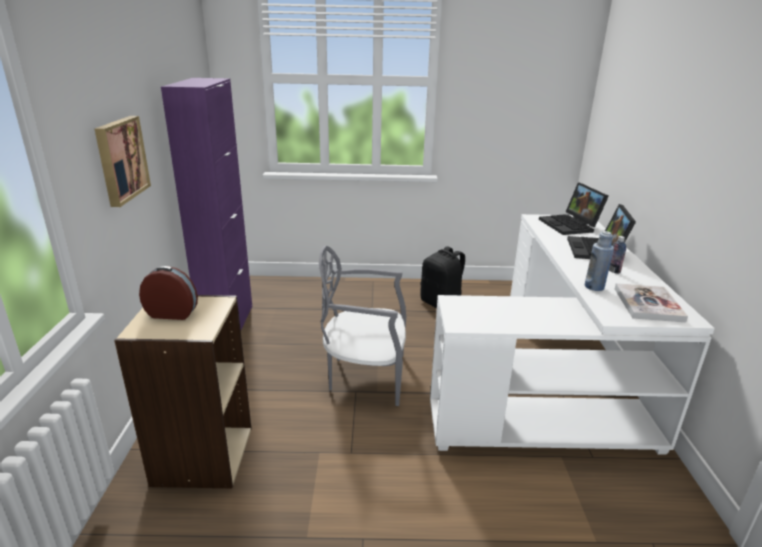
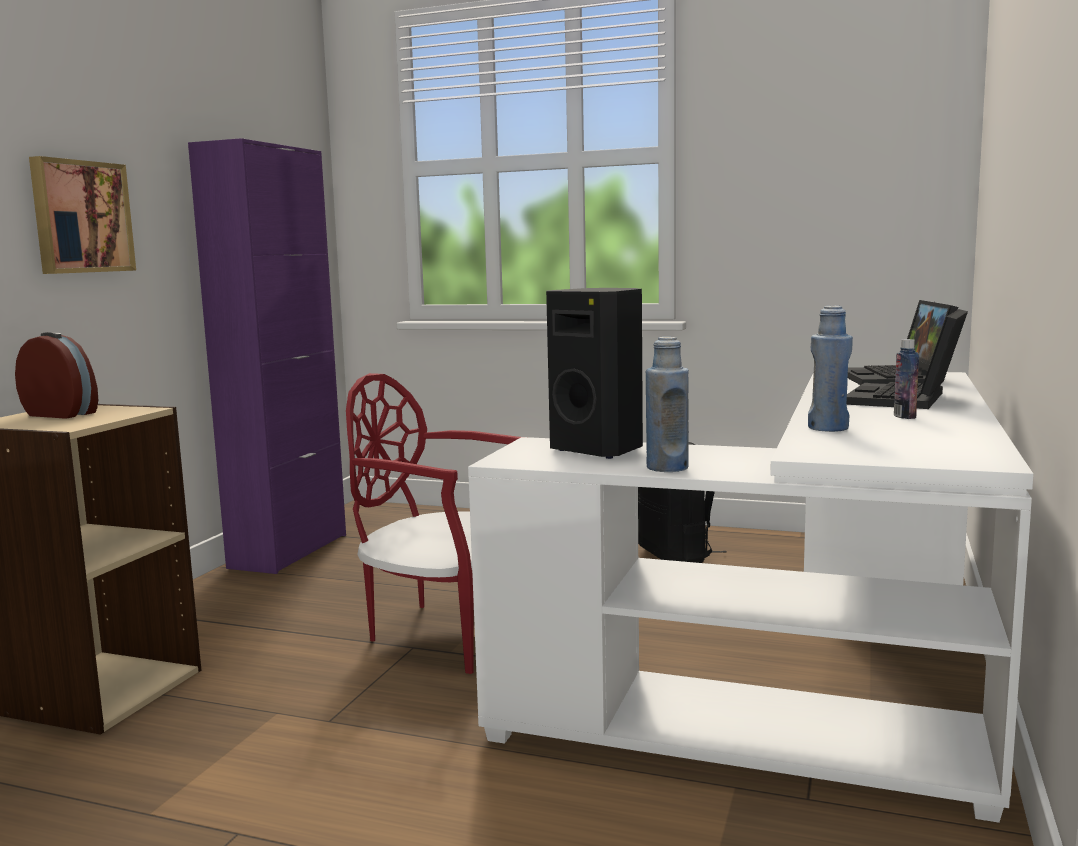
camera: 20 degrees right, 15 degrees down
grey chair [319,246,406,406] -> red chair [346,373,521,674]
book [615,283,688,322] -> none
none -> black speaker [546,288,643,459]
none -> blue bottle [646,337,689,472]

